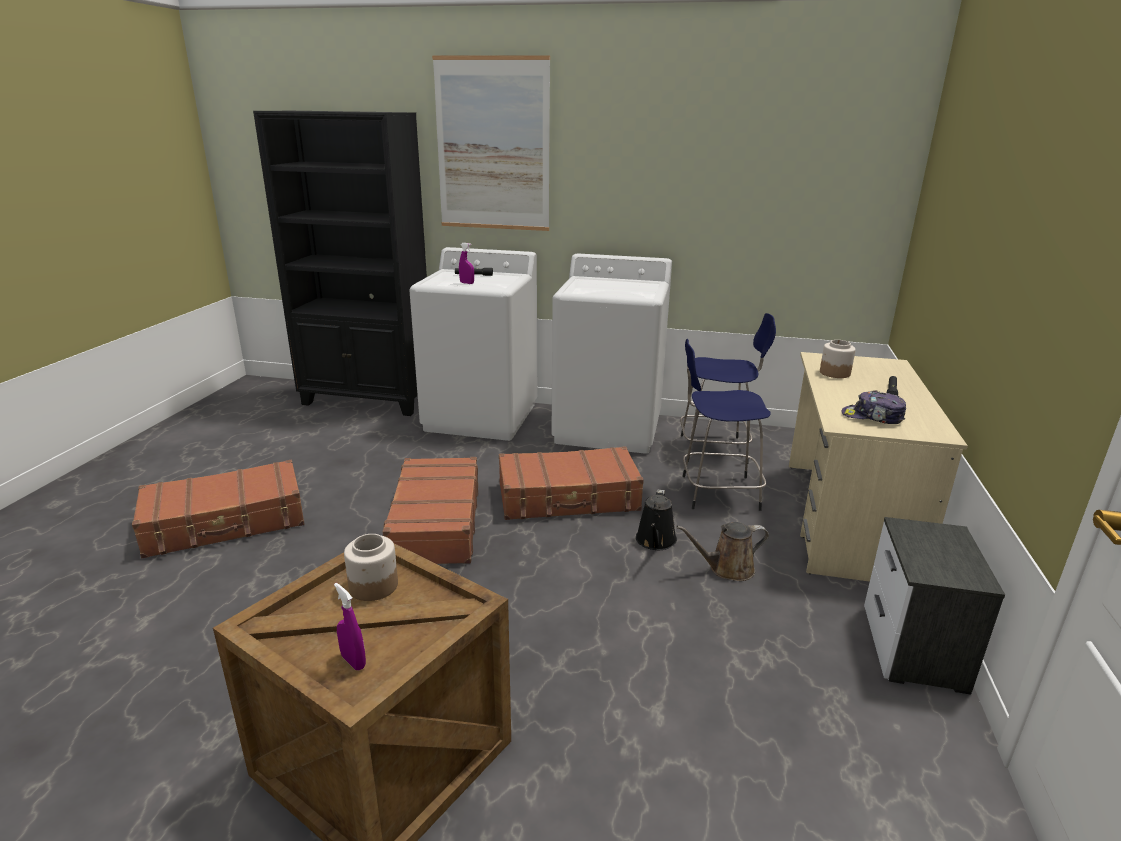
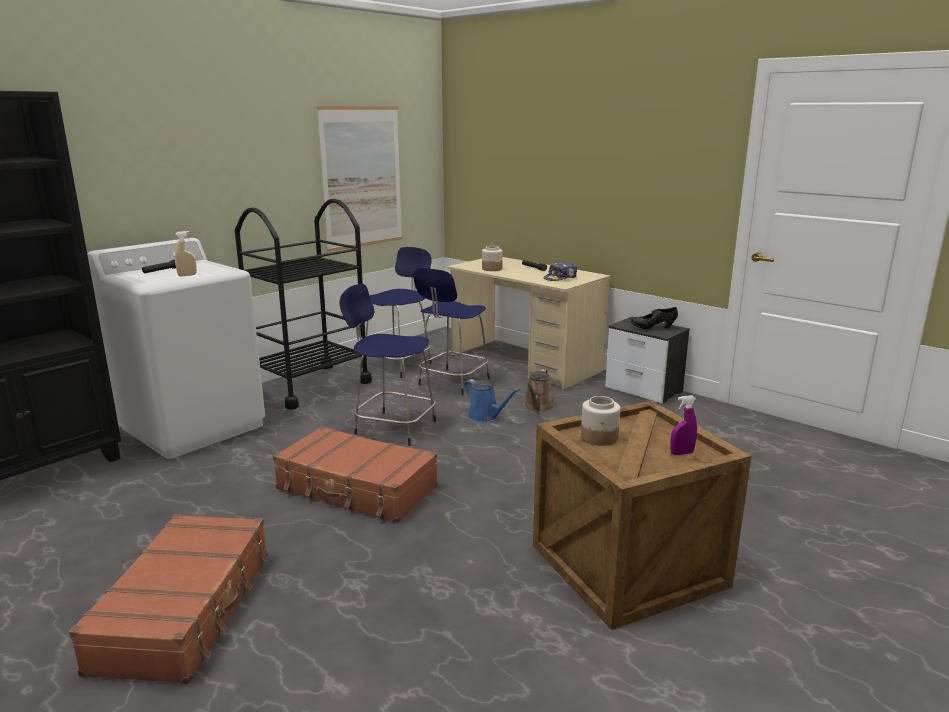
camera: 60 degrees left, 5 degrees down
picture [432,55,550,231] -> picture moved to [317,106,403,252]
purple spray bottle [459,243,474,284] -> beige spray bottle [175,231,197,276]
brown suitcase [499,446,644,520] -> blue stool [339,284,436,446]
white washing machine [551,253,672,454] -> black cart [235,199,372,410]
black watering can [636,490,677,550] -> blue watering can [464,379,520,423]
none -> black shoe [631,307,678,329]

